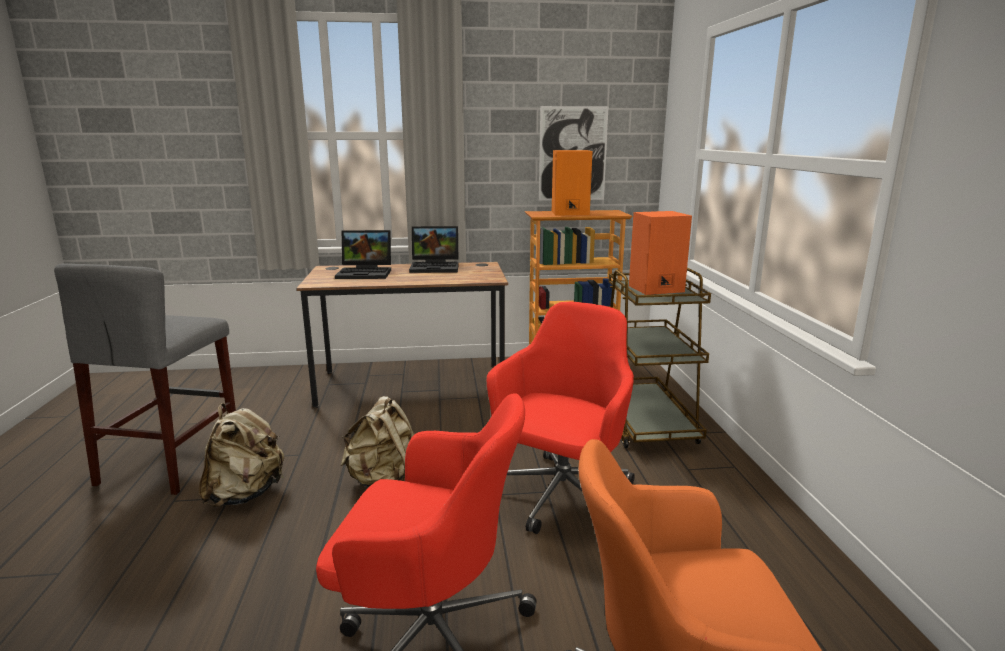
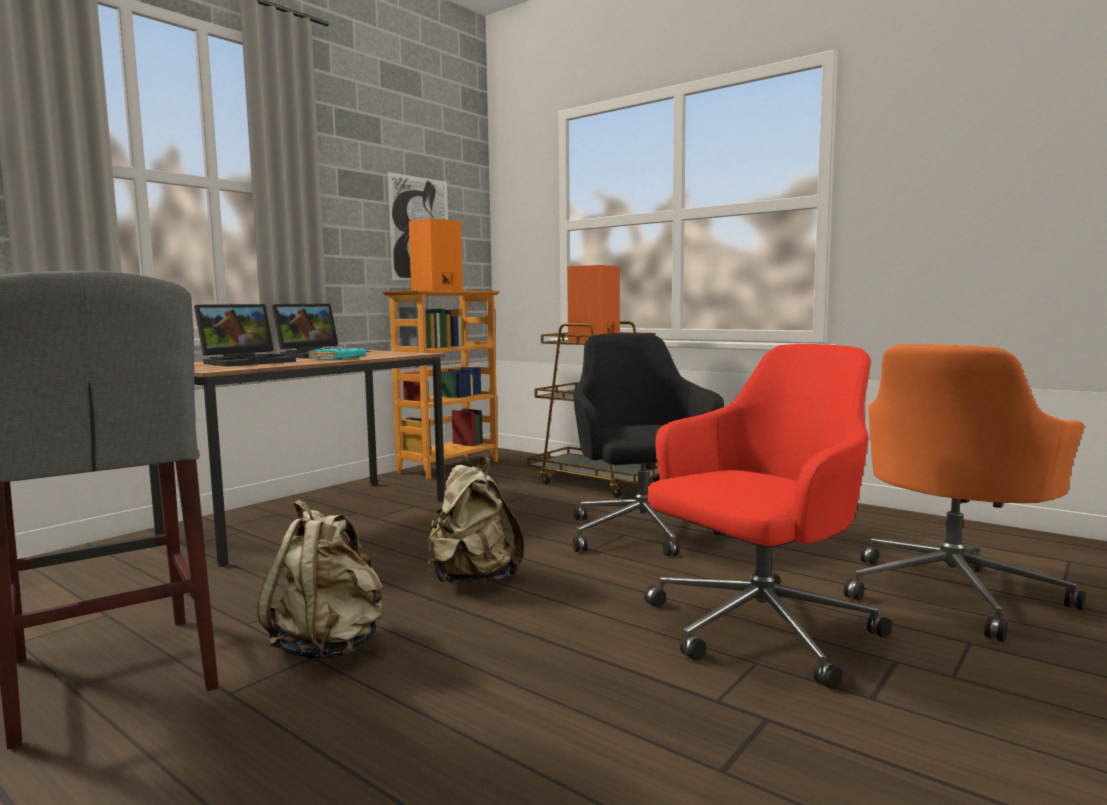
camera: 45 degrees left, 10 degrees down
red office chair [487,302,635,534] -> black office chair [573,333,725,556]
none -> turquoise book [308,347,366,360]

